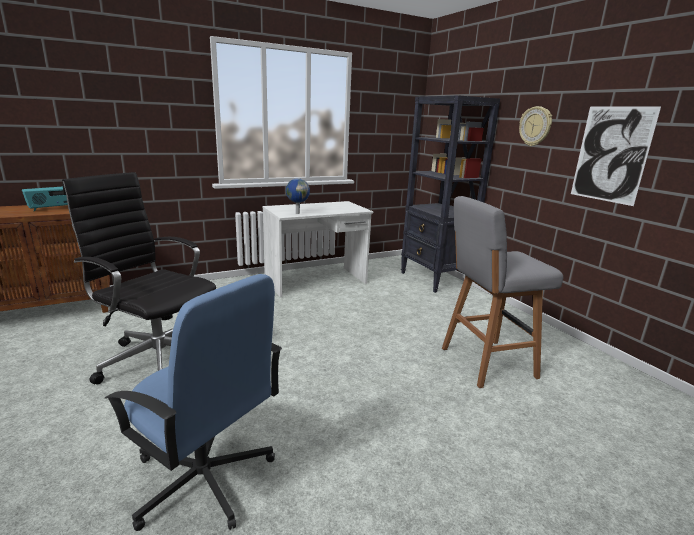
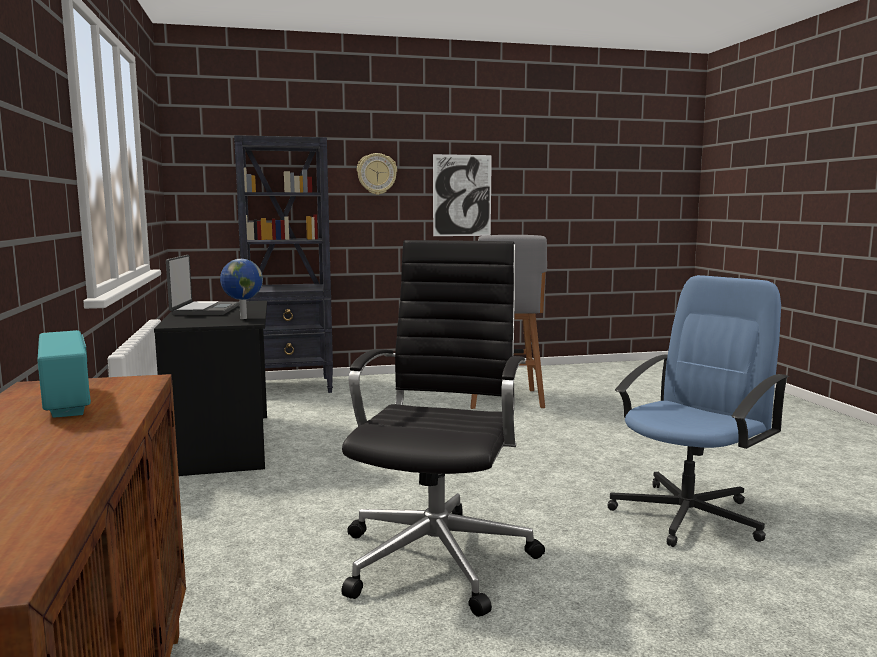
camera: 75 degrees left, 10 degrees down
black office chair [62,172,216,385] -> black office chair turned 150 degrees clockwise [341,240,545,617]
white desk [262,201,373,297] -> black desk [154,301,267,476]
none -> laptop [166,255,239,315]

